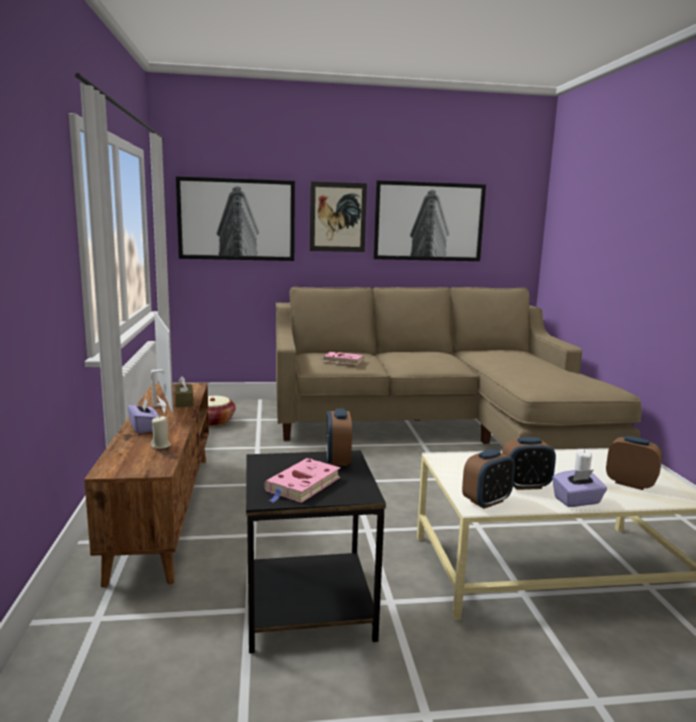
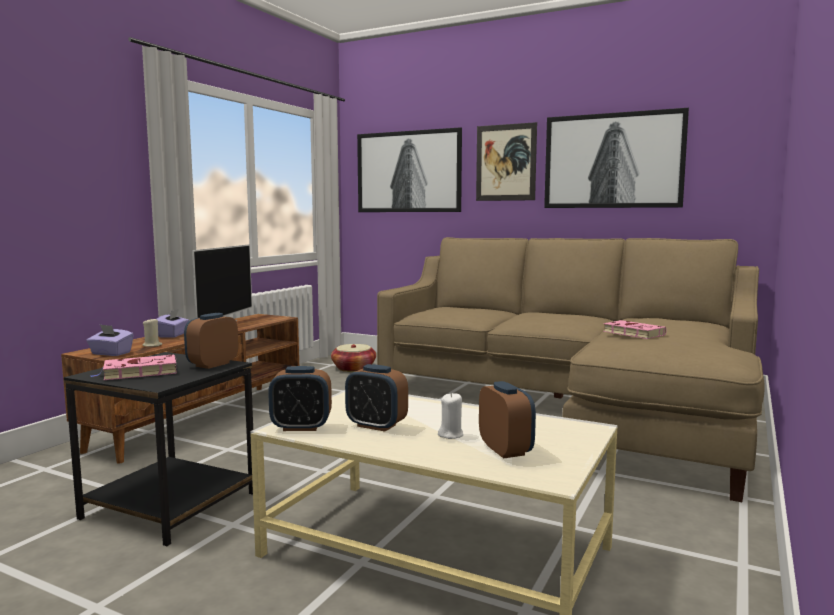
camera: 35 degrees right, 5 degrees down
brown tissue box [175,376,194,407] -> none
pink book [321,352,364,365] -> pink book moved to [603,320,666,339]
purple tissue box [552,470,607,507] -> purple tissue box moved to [86,325,134,356]

